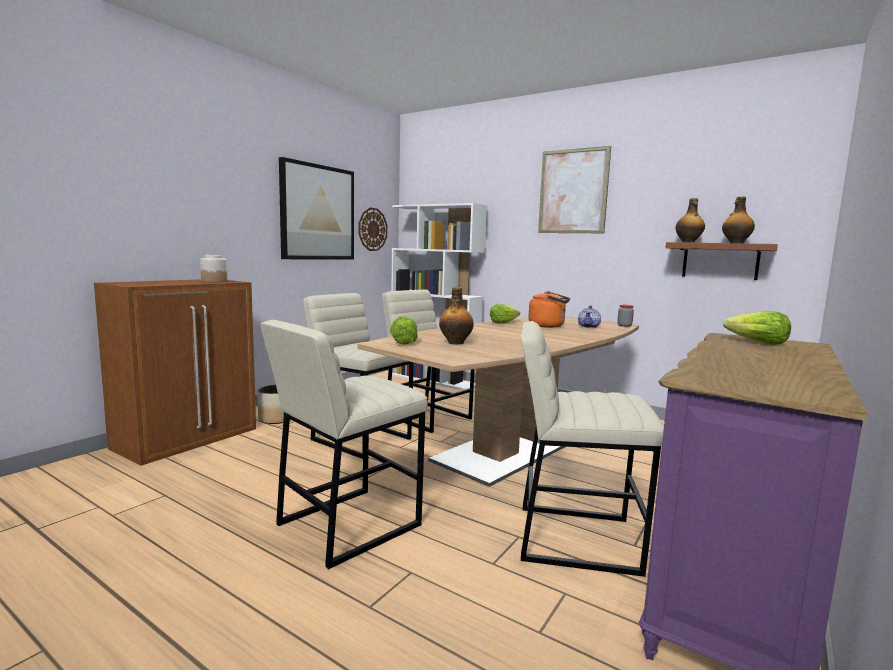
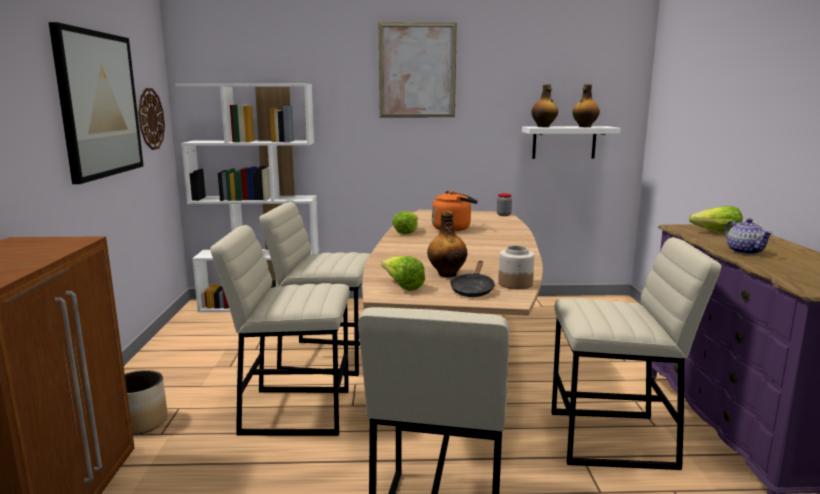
camera: 35 degrees left, 5 degrees up
jar [200,255,227,282] -> jar moved to [498,245,535,289]
beige chair [521,321,664,577] -> beige chair turned 150 degrees counterclockwise [551,237,721,470]
teapot [578,305,601,328] -> teapot moved to [725,218,773,255]
brown shelf [666,242,778,280] -> white shelf [522,126,621,159]
none -> black frying pan [450,261,495,297]

